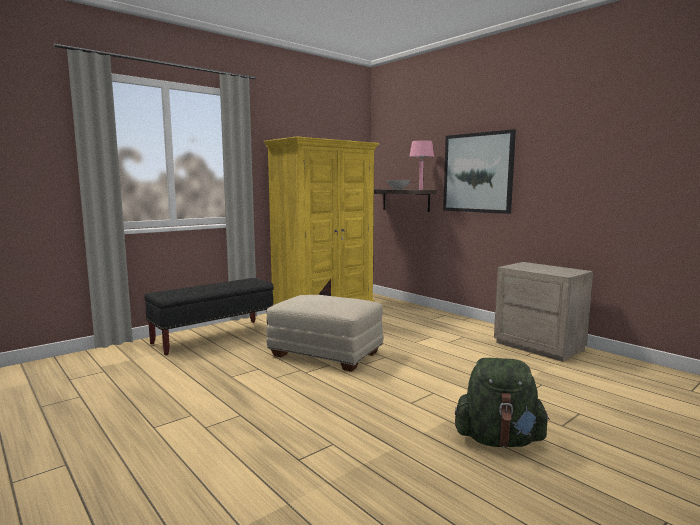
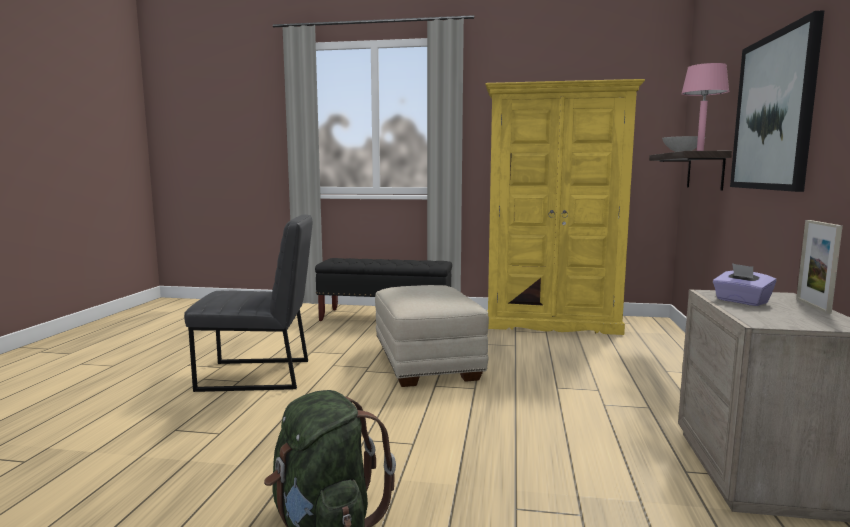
camera: 50 degrees right, 0 degrees up
none -> grey chair [184,214,313,392]
none -> purple tissue box [713,263,776,306]
none -> picture frame [796,220,843,314]

